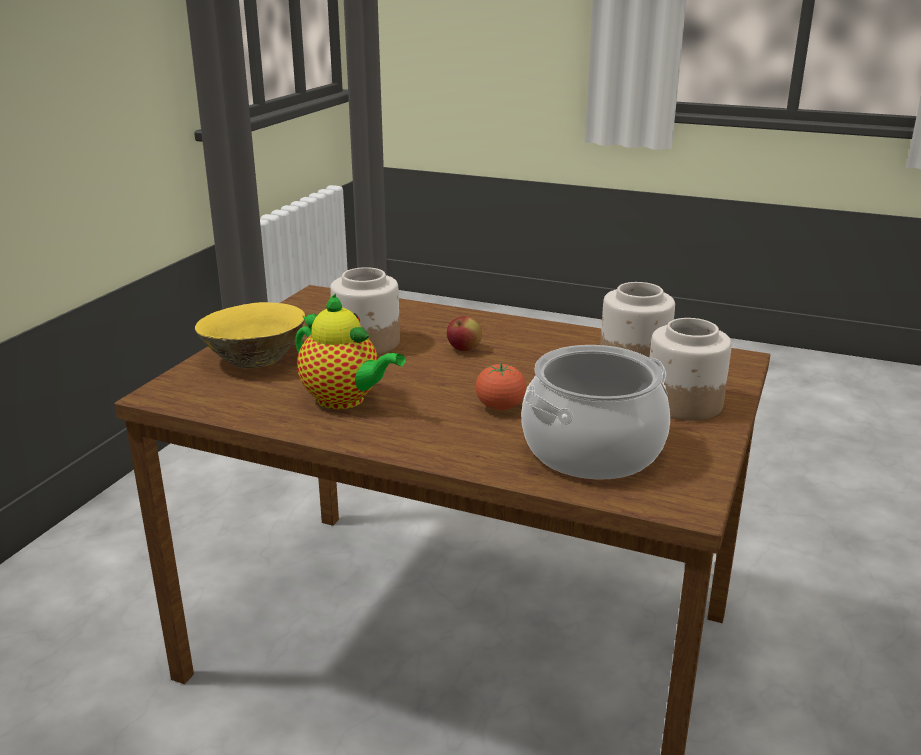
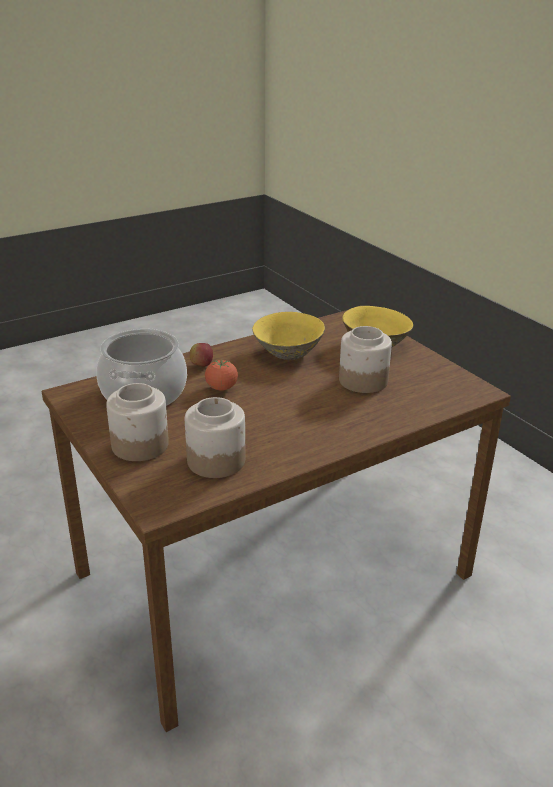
camera: 125 degrees right, 5 degrees up
teapot [295,294,406,409] -> yellow bowl [252,312,325,360]
apple [447,316,482,351] -> apple moved to [189,343,213,367]

